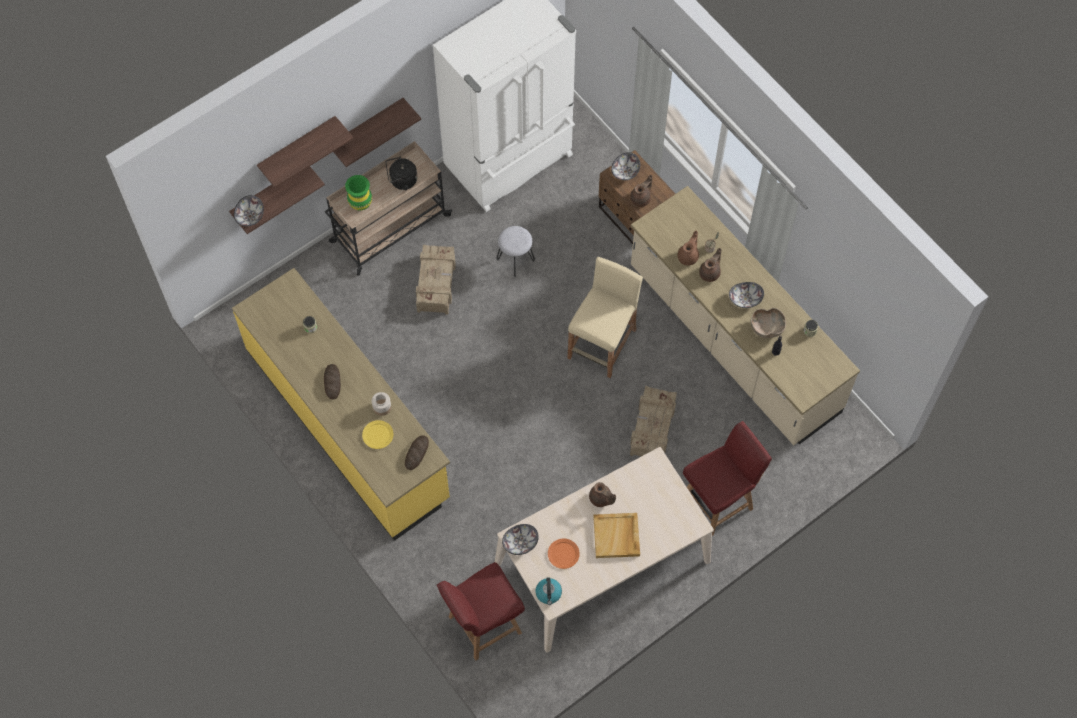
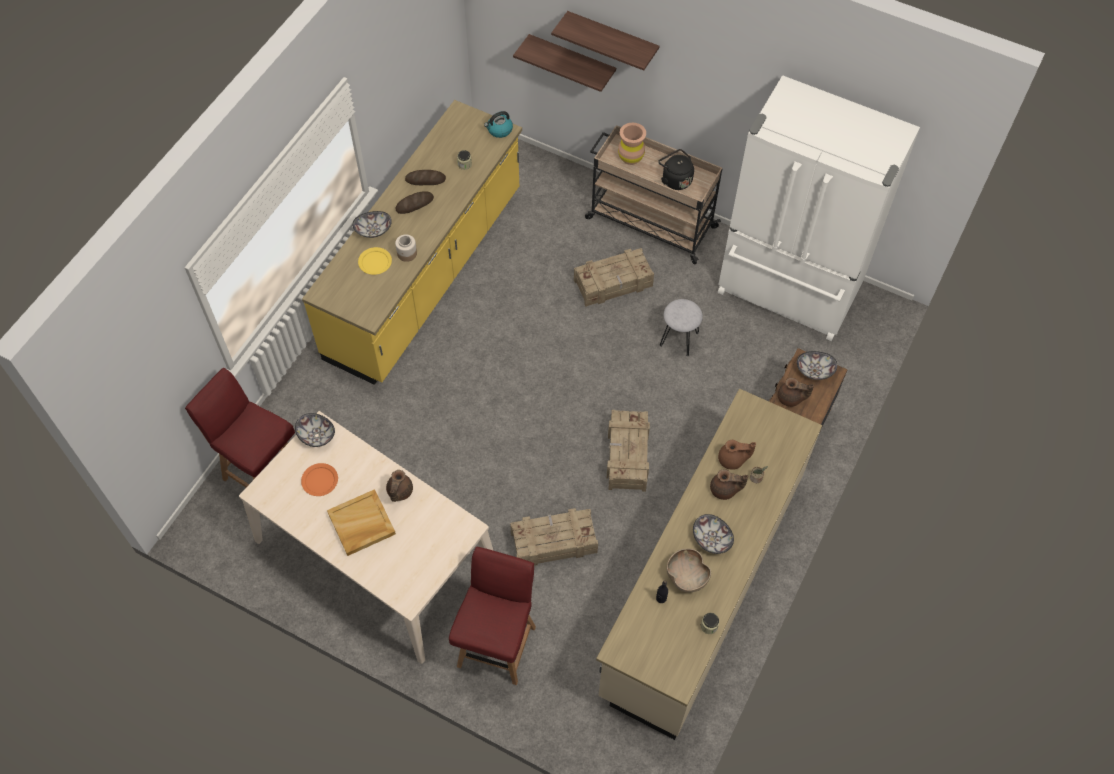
camera: 65 degrees right, 5 degrees down
bowl [234,195,264,226] -> bowl moved to [352,211,392,238]
shelf [333,98,421,167] -> none
green vase [345,175,372,211] -> brown vase [618,123,646,165]
bread [405,435,429,470] -> bread moved to [405,170,446,185]
kettle [535,577,562,605] -> kettle moved to [484,111,513,138]
beige stool [567,257,643,378] -> crate [607,410,650,492]
red chair [683,421,772,536] -> red chair turned 105 degrees counterclockwise [449,547,536,685]

